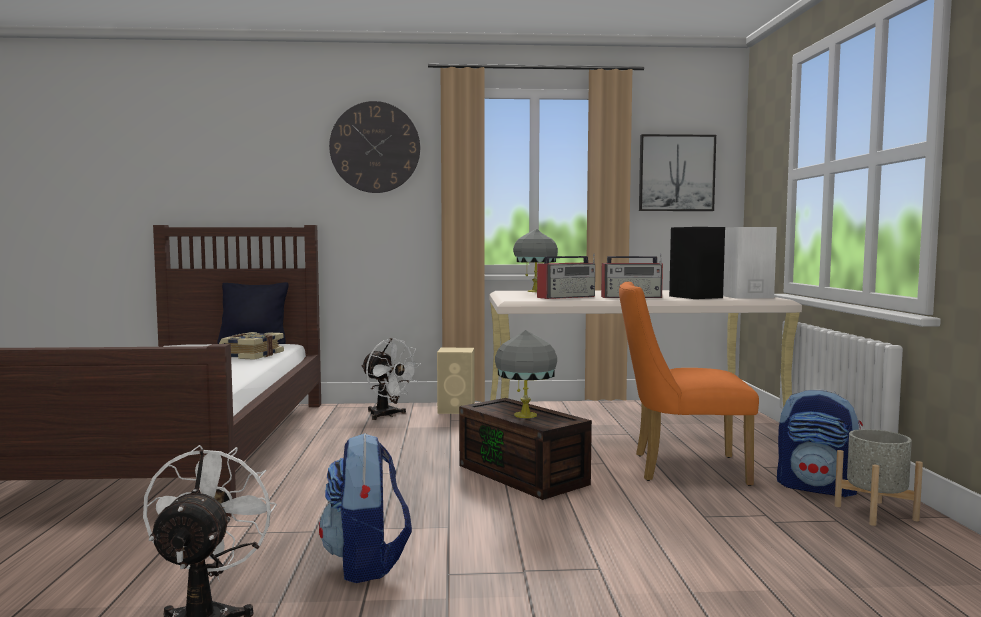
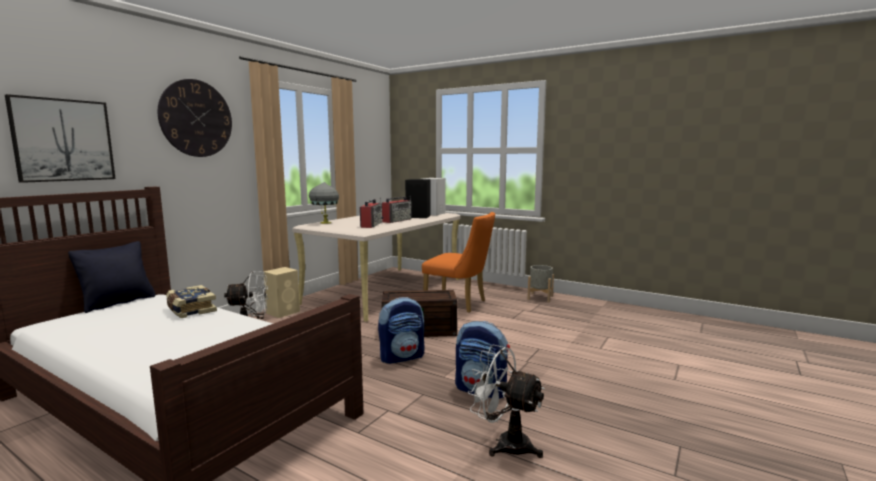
camera: 55 degrees left, 5 degrees up
grey table lamp [495,330,557,418] -> none
orange chair [619,282,759,486] -> orange chair turned 105 degrees counterclockwise [422,212,495,313]
picture [639,134,716,211] -> picture moved to [5,94,115,183]
backpack [777,389,863,497] -> backpack moved to [378,297,425,364]

